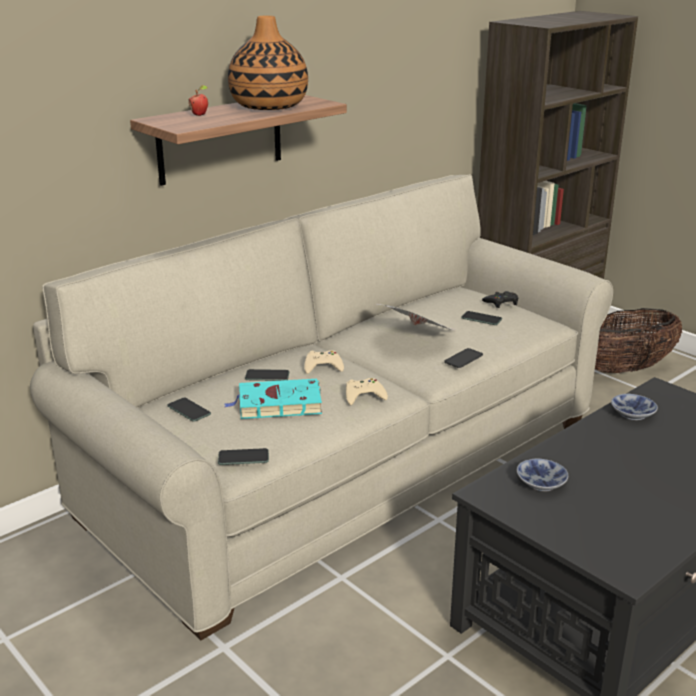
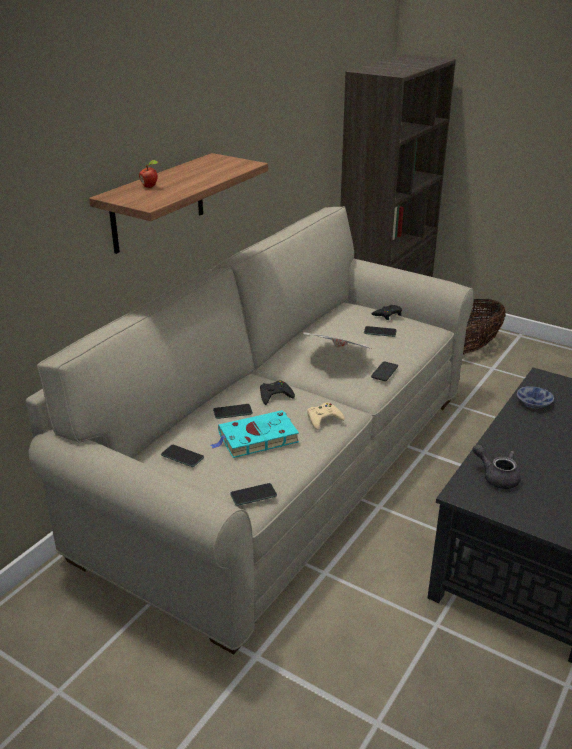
camera: 15 degrees left, 5 degrees up
vase [228,15,308,110] -> none
beige game controller [304,350,344,374] -> black game controller [260,380,295,405]
bowl [517,459,568,492] -> grey teapot [472,444,521,489]

